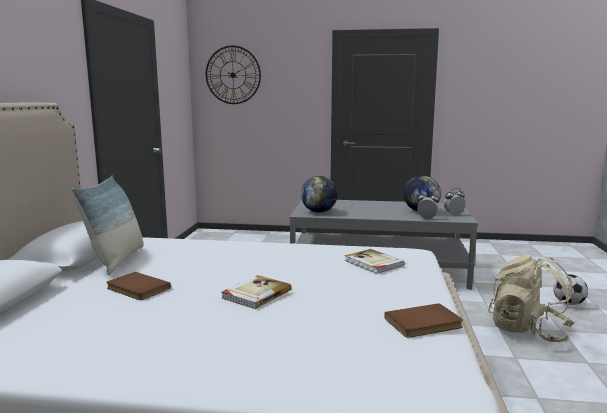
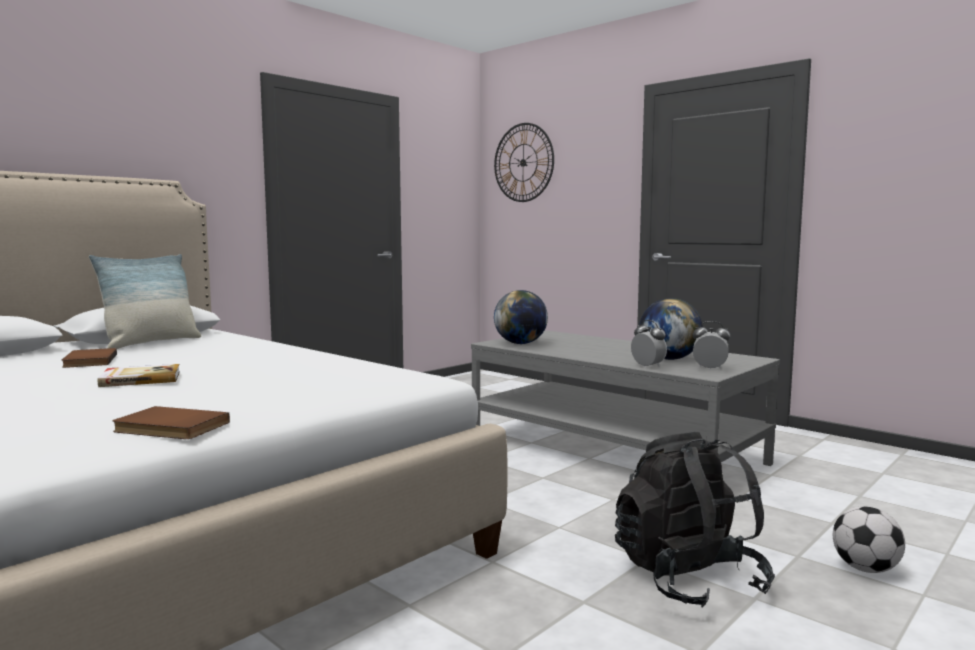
camera: 35 degrees right, 5 degrees down
book [345,249,404,274] -> none
beige backpack [488,254,575,342] -> black backpack [615,432,775,608]

